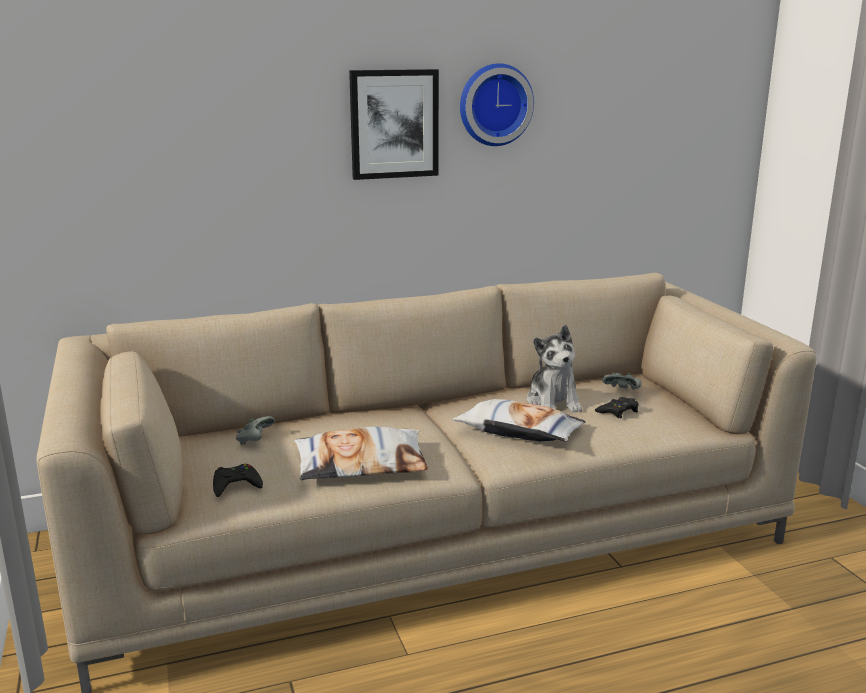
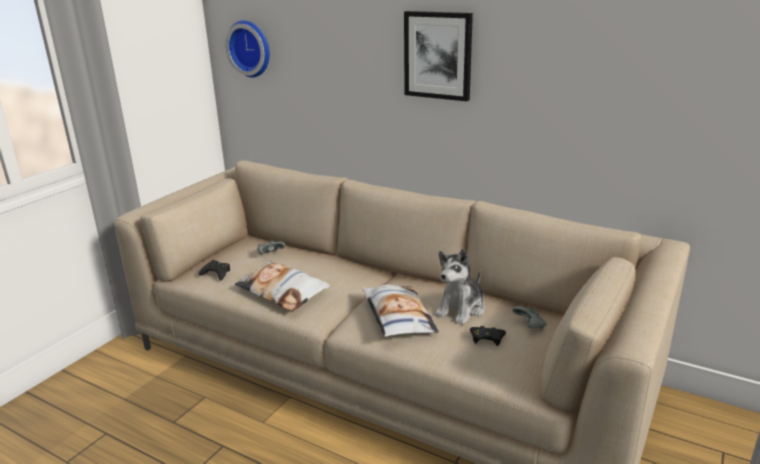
camera: 50 degrees right, 5 degrees up
wall clock [460,63,534,146] -> wall clock moved to [225,20,270,77]

